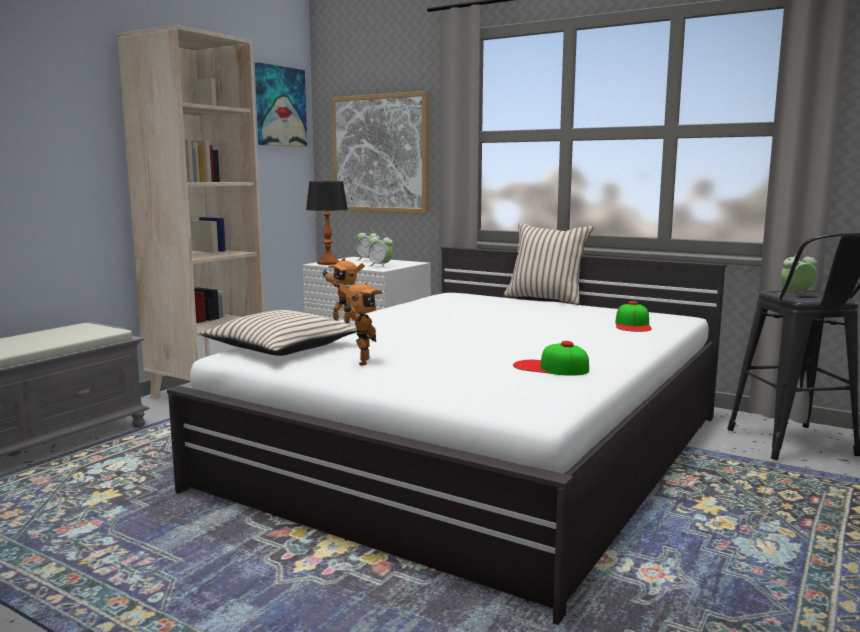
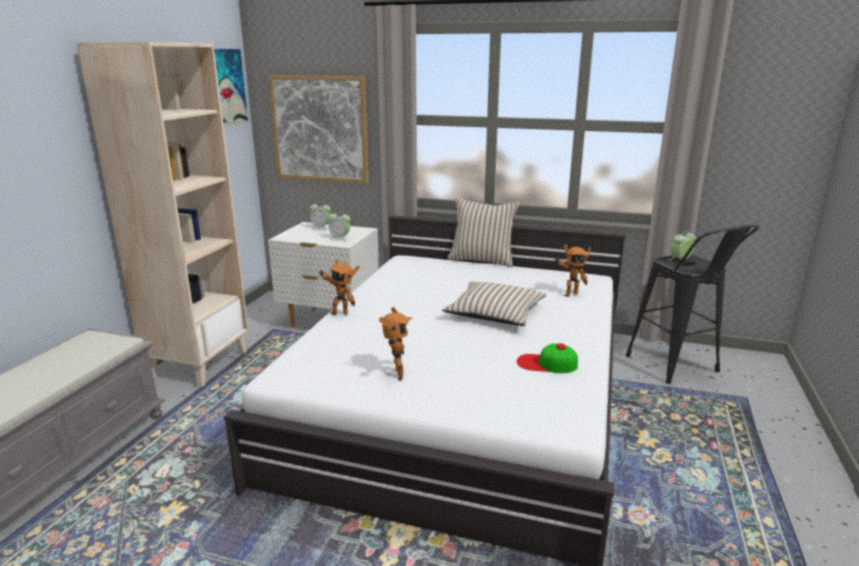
camera: 15 degrees left, 10 degrees up
beige pillow [200,310,357,356] -> beige pillow moved to [442,281,547,326]
table lamp [306,181,348,265] -> none
cap [615,301,652,332] -> toy robot [554,244,590,297]

